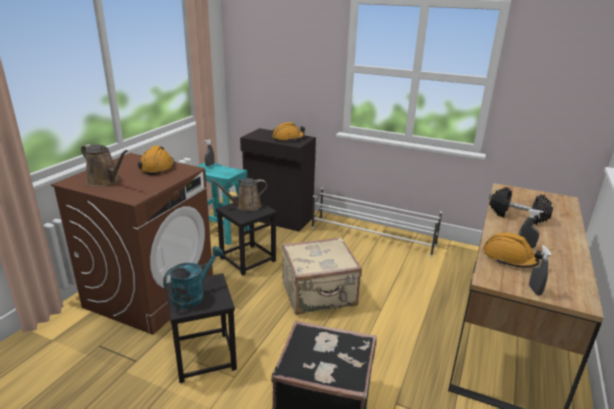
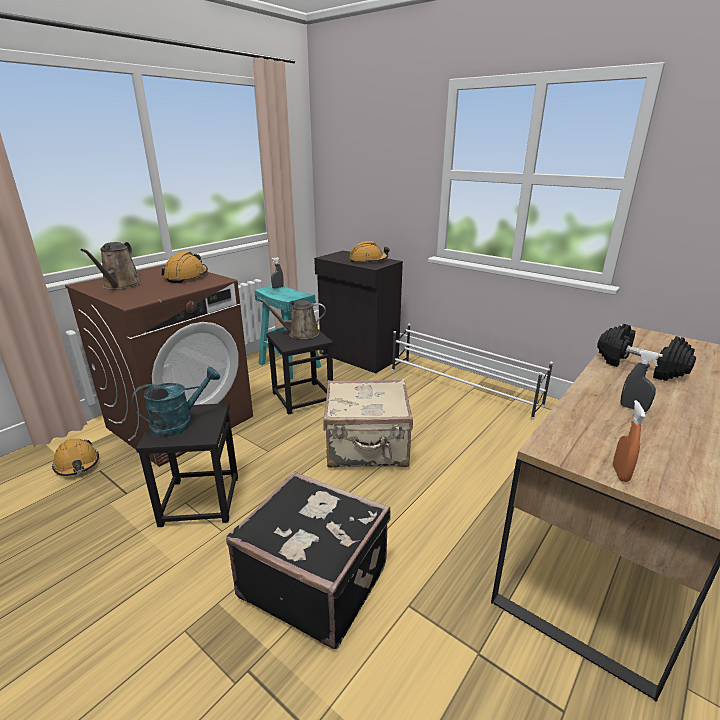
camera: 15 degrees right, 0 degrees up
brown watering can [81,144,128,187] -> brown watering can turned 45 degrees clockwise [81,242,142,290]
orange hard hat [483,233,544,268] -> orange hard hat moved to [52,439,99,476]
grey spray bottle [529,245,551,295] -> orange spray bottle [613,400,646,482]

